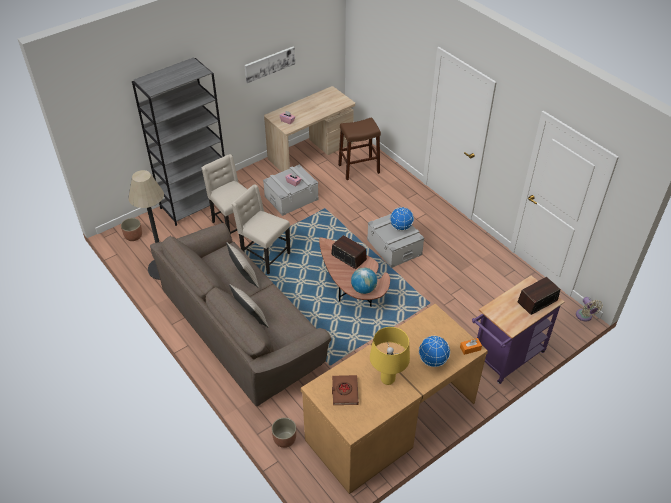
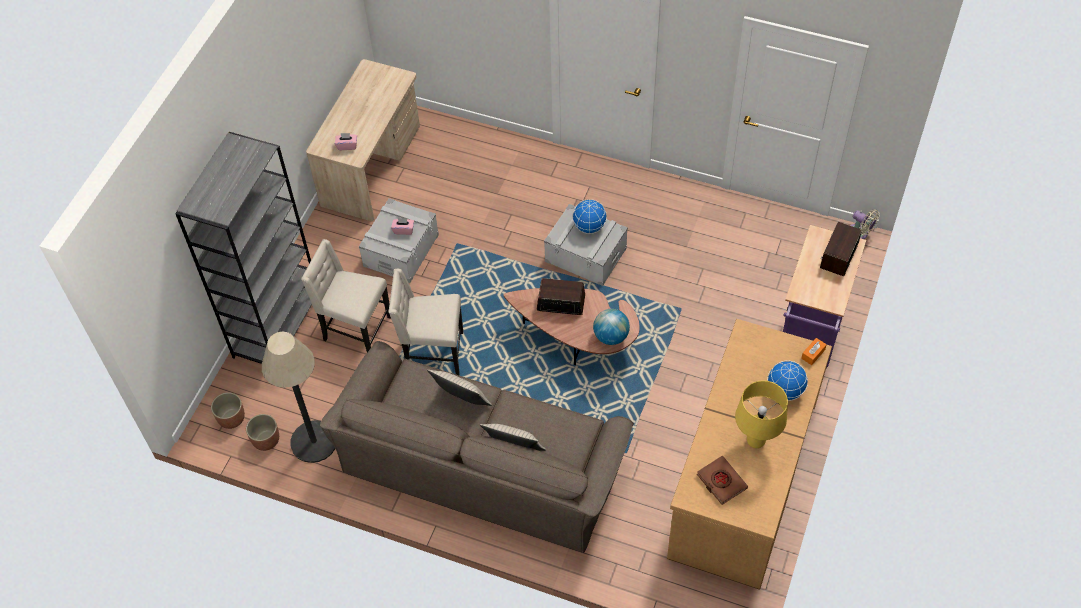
camera: 30 degrees left, 10 degrees up
picture [244,47,295,83] -> none
planter [271,418,296,448] -> planter moved to [246,414,279,451]
brown stool [338,117,381,180] -> none

